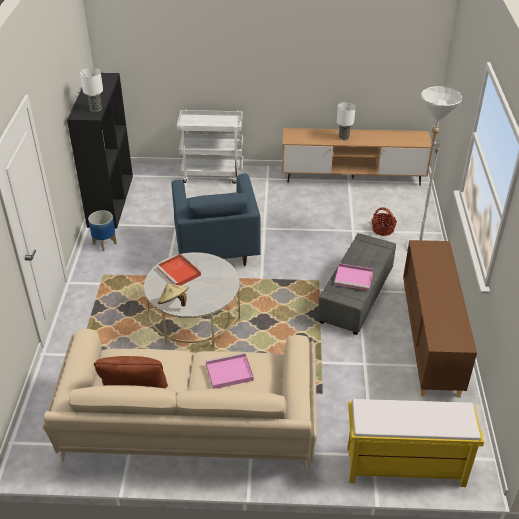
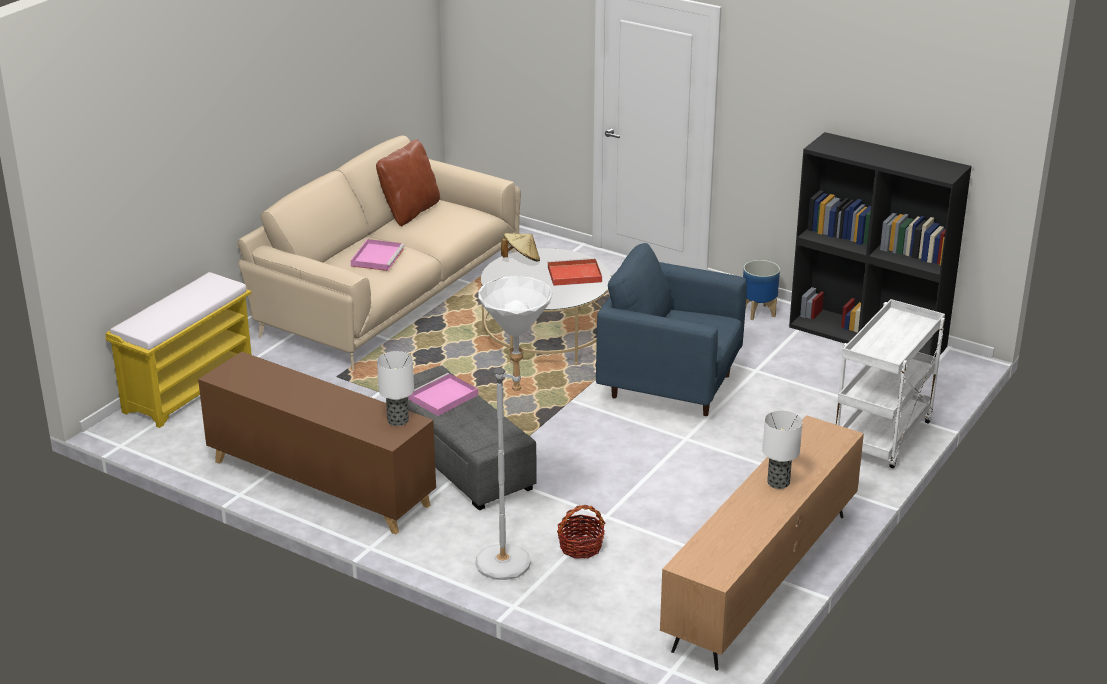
camera: 120 degrees right, 10 degrees down
table lamp [80,68,103,112] -> table lamp moved to [377,351,414,426]

